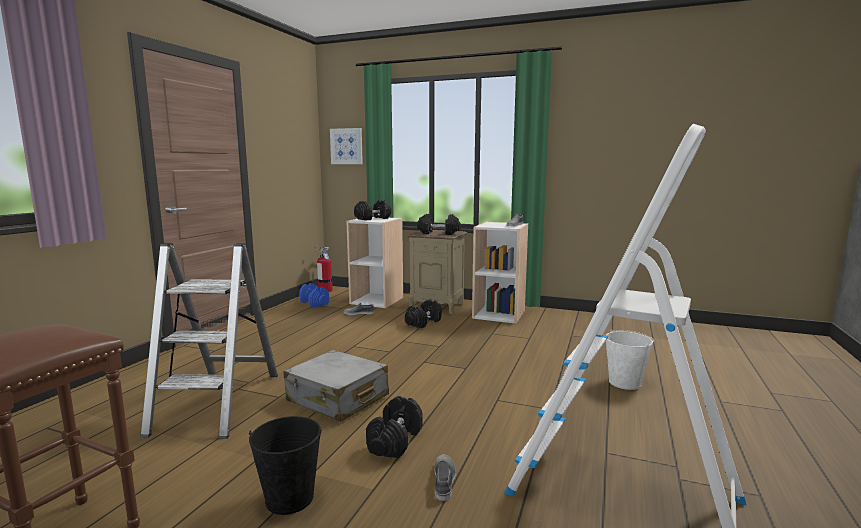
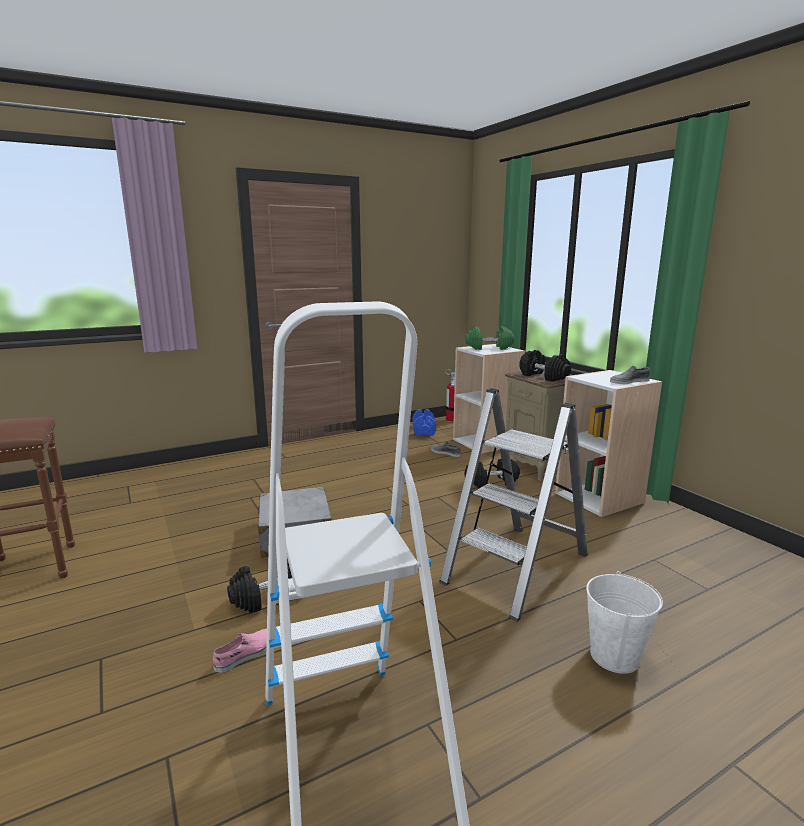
camera: 40 degrees right, 5 degrees up
grey step ladder [140,243,278,439] -> grey step ladder moved to [439,388,588,622]
black bucket [249,416,321,515] -> none
picture [330,128,363,164] -> none
black dumbbell [354,200,391,221] -> green dumbbell [465,326,514,350]
grey shoe [435,454,456,501] -> pink shoe [213,629,267,673]

